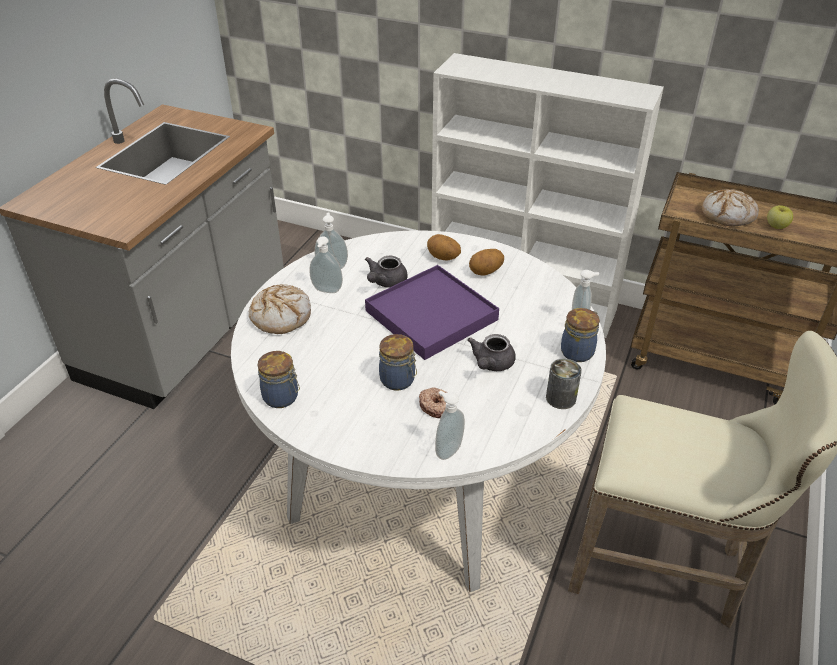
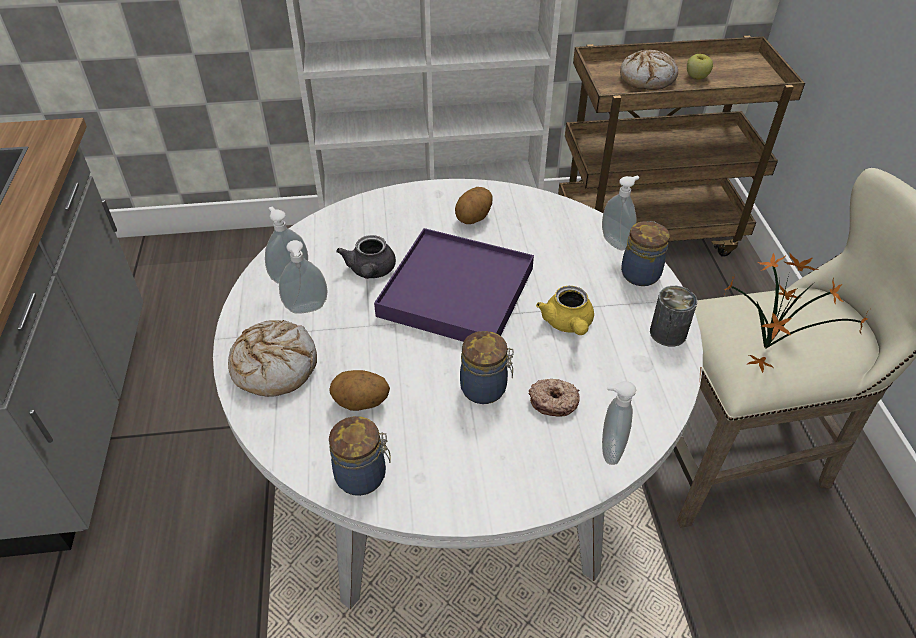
camera: 30 degrees left, 5 degrees up
potato [427,234,461,260] -> potato moved to [329,370,390,411]
grey teapot [467,334,516,371] -> yellow teapot [536,286,594,335]
none -> potted plant [724,252,868,373]

